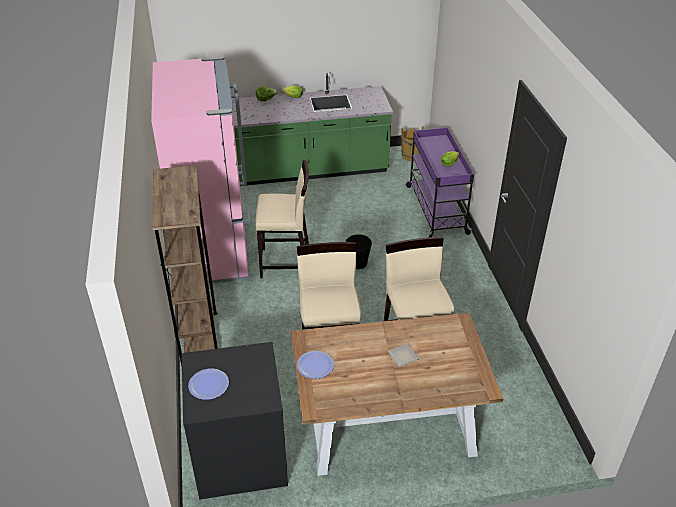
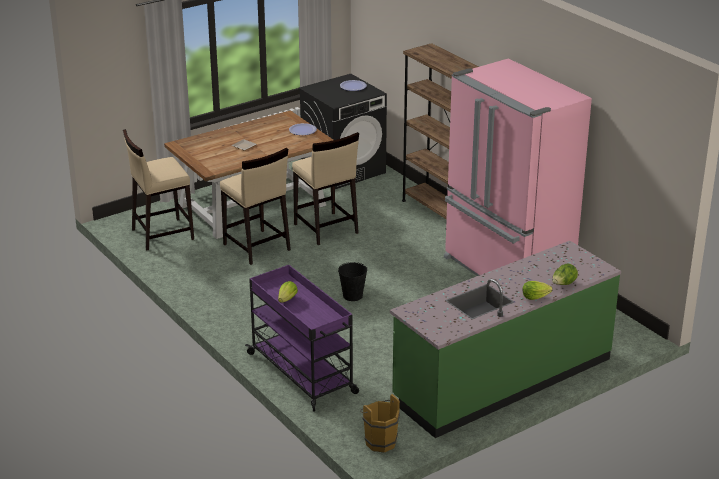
camera: 155 degrees right, 10 degrees down
beige stool [256,160,309,278] -> beige stool moved to [123,129,194,250]

